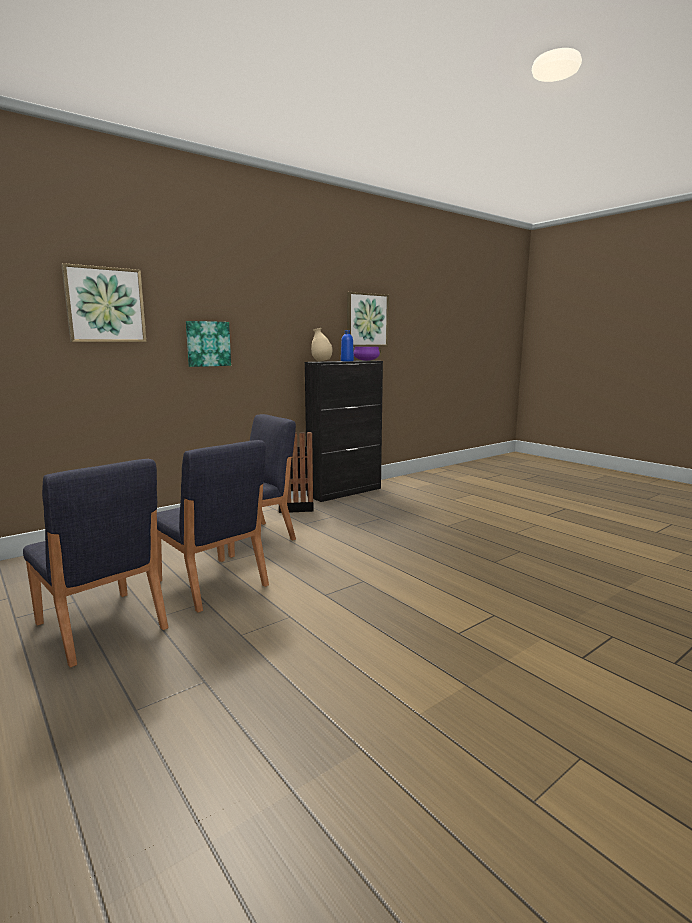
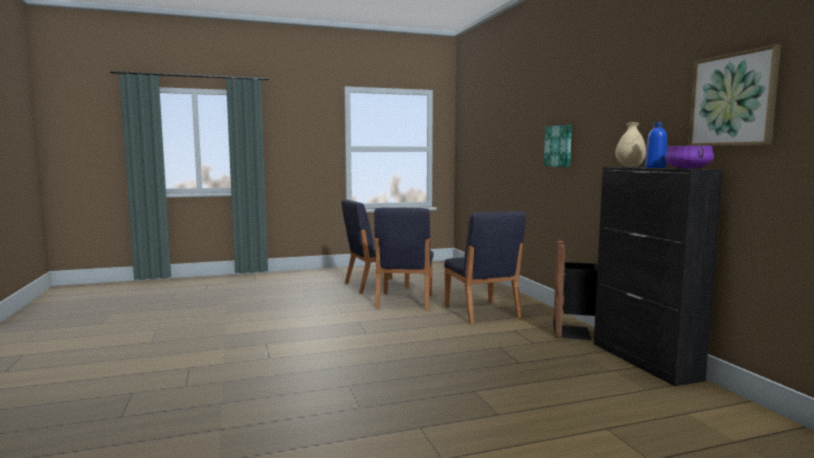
camera: 110 degrees right, 5 degrees down
picture [61,263,147,342] -> none
blue chair [157,440,269,613] -> blue chair turned 60 degrees counterclockwise [374,208,434,310]

